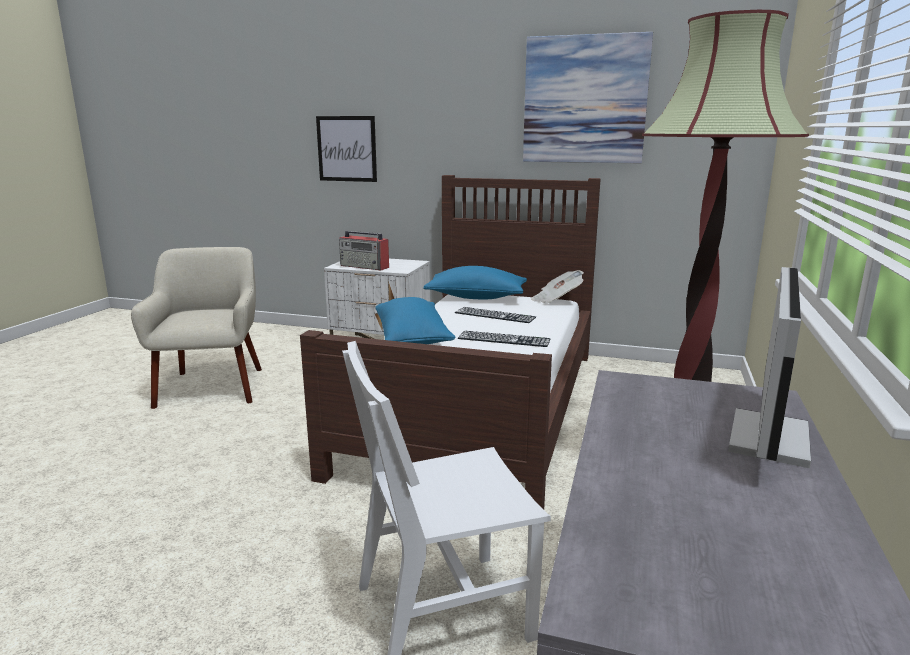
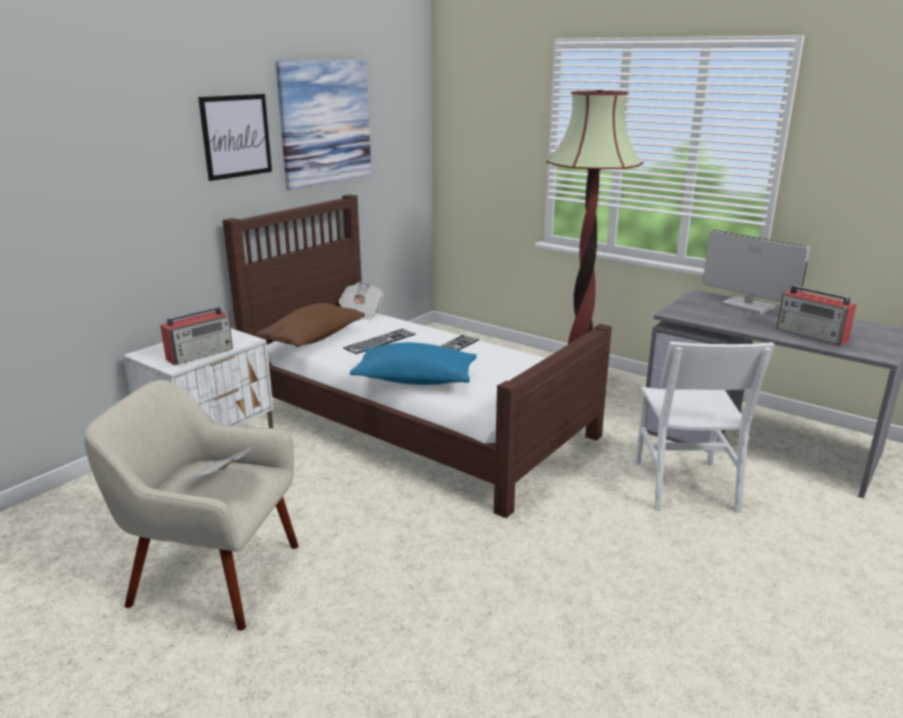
camera: 70 degrees left, 5 degrees up
picture [316,116,377,182] -> picture moved to [198,94,272,181]
blue pillow [423,266,527,300] -> brown pillow [256,303,365,347]
none -> newspaper [182,446,256,482]
none -> radio [776,285,857,346]

